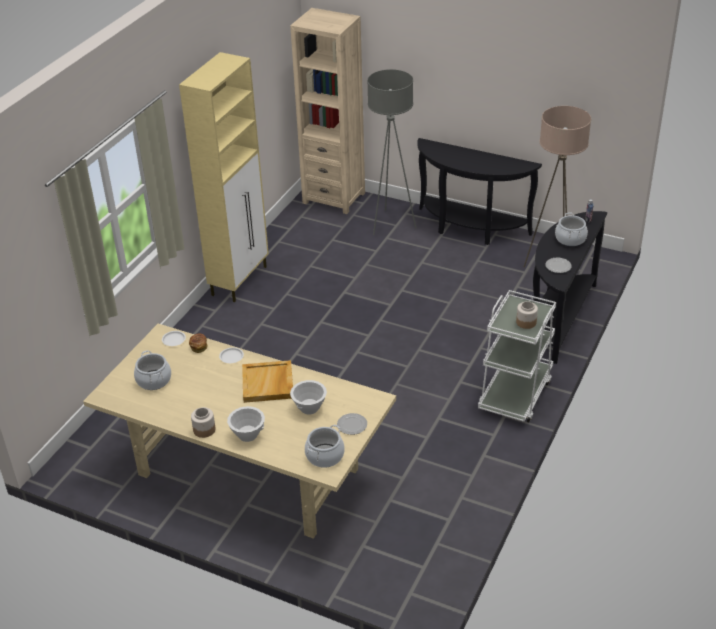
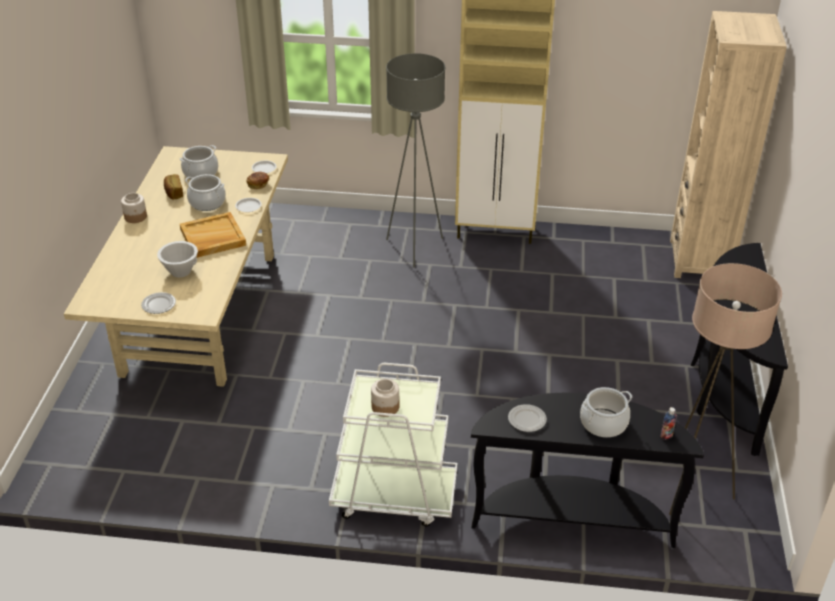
camera: 70 degrees right, 0 degrees up
white bowl [227,406,265,442] -> none
cooking pot [305,425,344,468] -> cooking pot moved to [185,174,226,211]
grey floor lamp [367,69,417,235] -> grey floor lamp moved to [386,53,445,268]
none -> bread [164,174,183,199]

